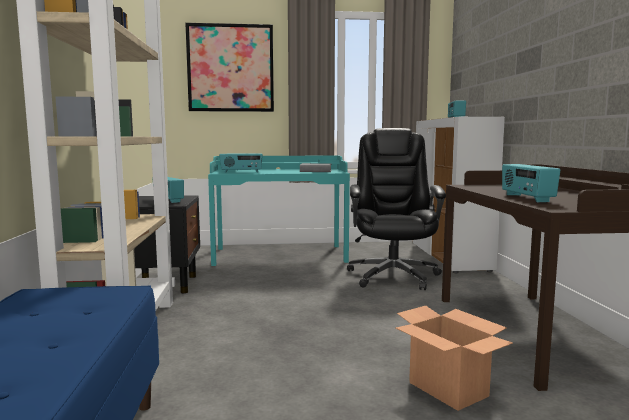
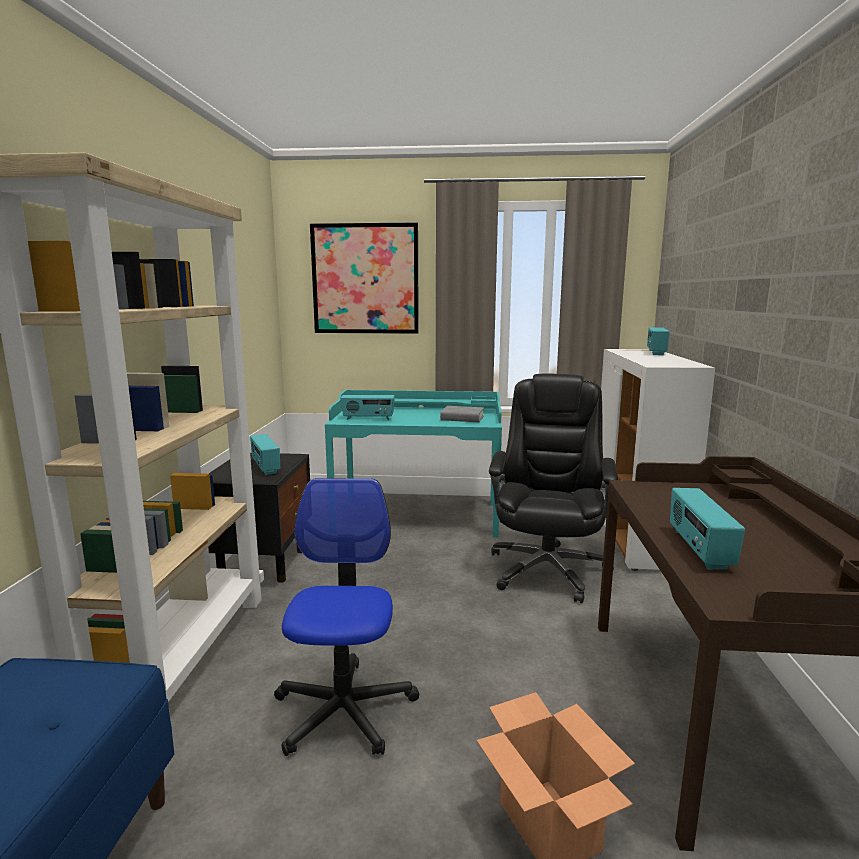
camera: 10 degrees right, 5 degrees up
none -> office chair [274,478,419,756]

